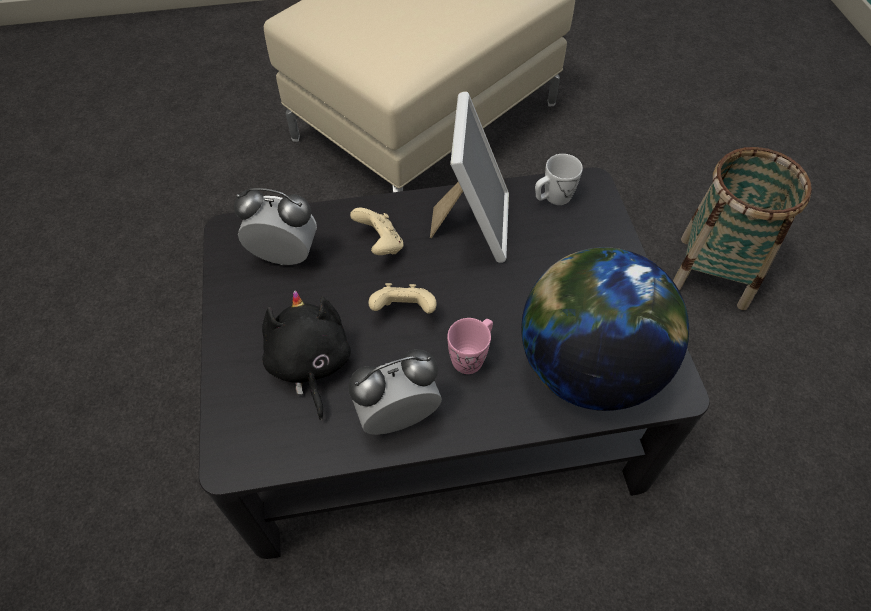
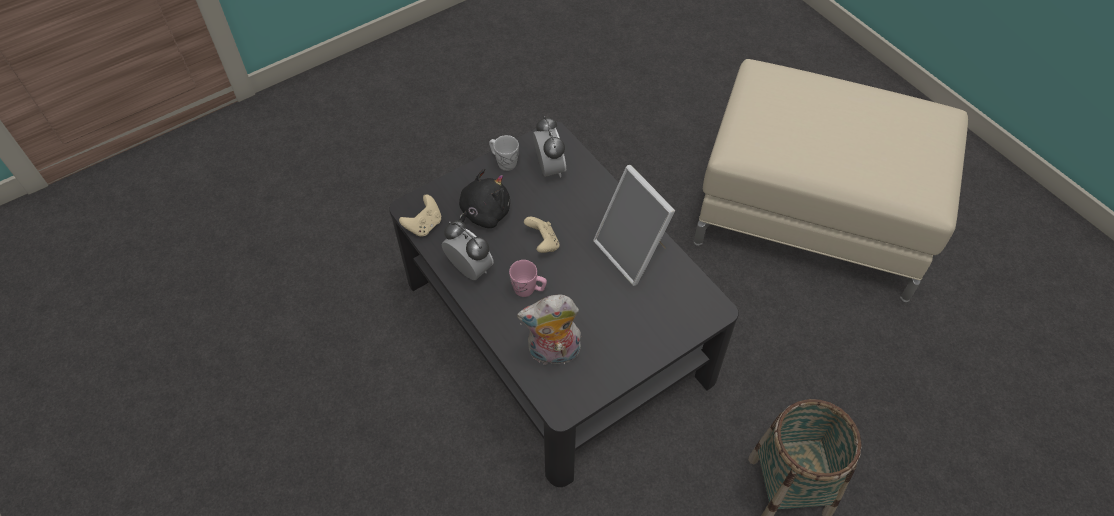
camera: 65 degrees right, 0 degrees up
beige game controller [350,208,404,255] -> beige game controller moved to [399,195,441,237]
picture frame [430,91,509,263] -> picture frame turned 75 degrees clockwise [593,165,675,286]
globe [521,247,689,411] -> plush toy [517,294,581,368]
white mug [535,154,583,205] -> white mug moved to [489,135,519,171]

